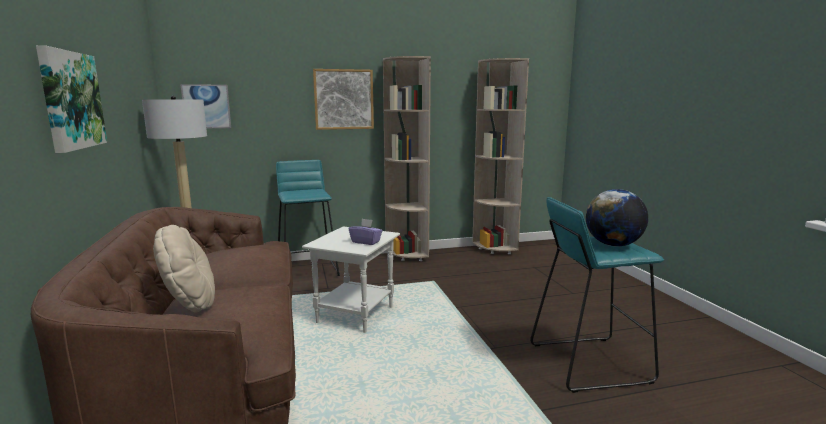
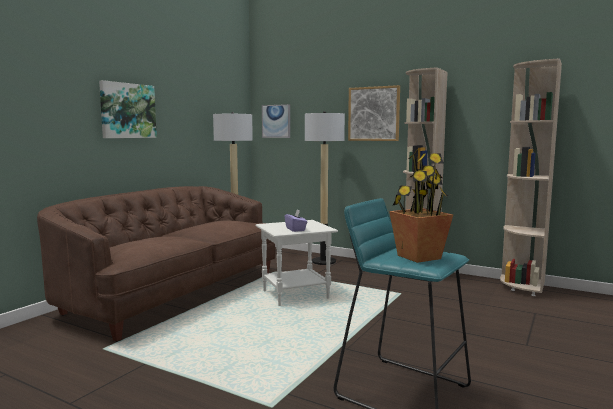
camera: 45 degrees right, 5 degrees down
beige pillow [153,225,215,313] -> none
turquoise stool [276,160,340,276] -> floor lamp [305,111,345,265]
globe [586,189,648,247] -> potted plant [389,149,454,263]

